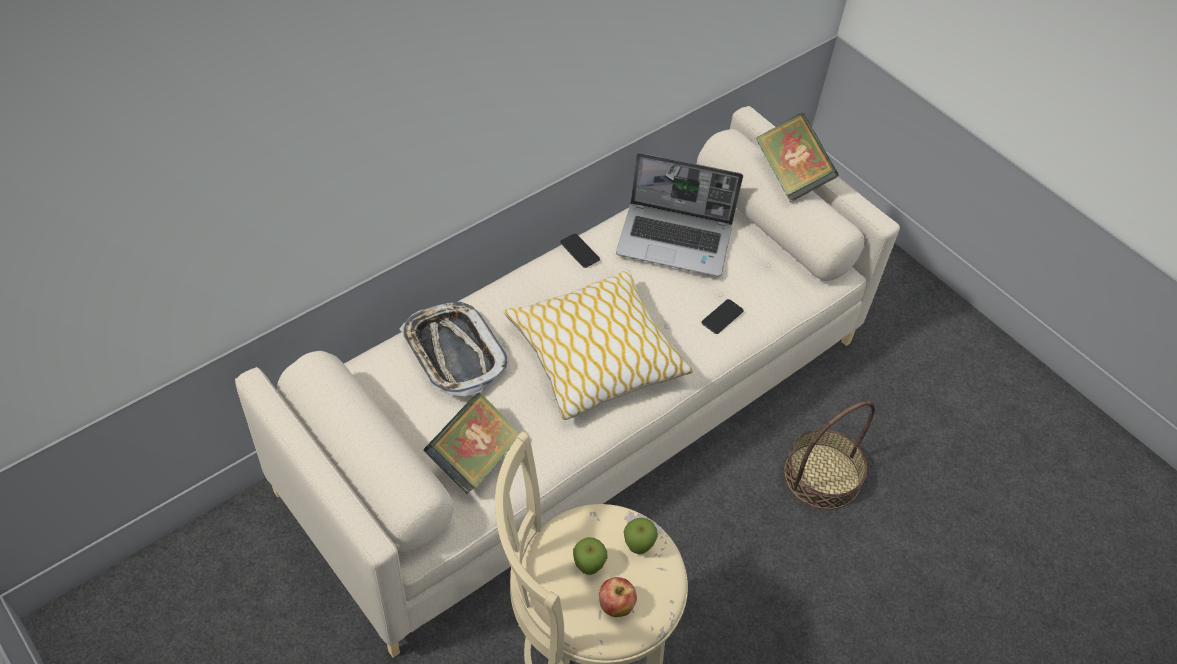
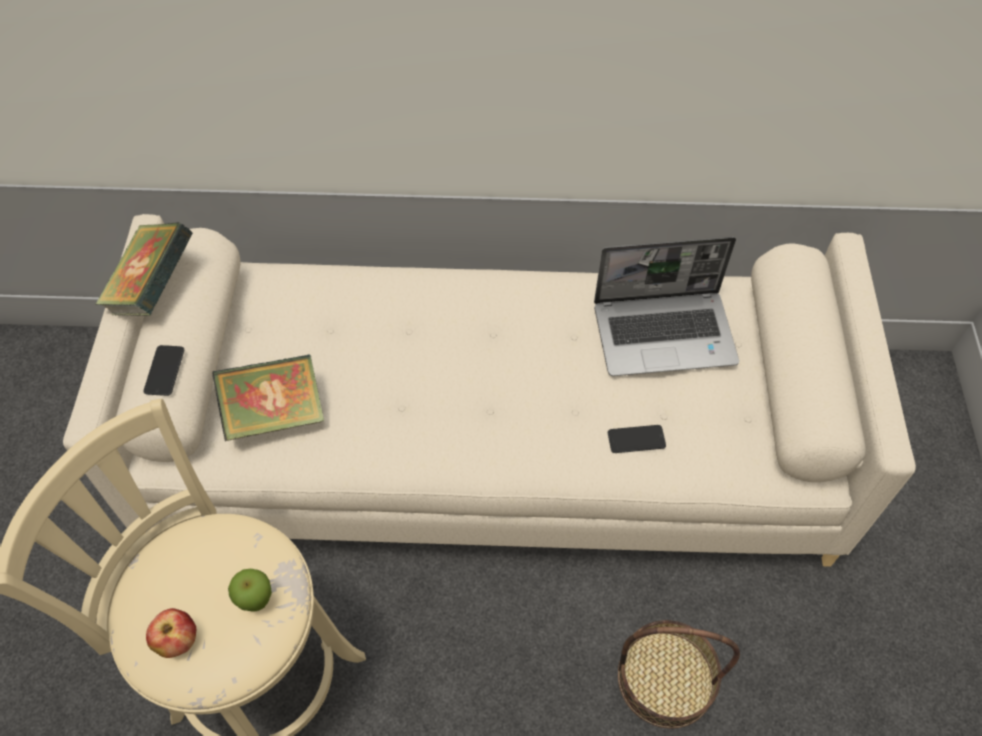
camera: 45 degrees right, 5 degrees up
tray [399,301,510,396] -> none
pillow [504,269,693,420] -> none
phone [560,234,600,268] -> phone moved to [144,345,184,396]
apple [573,537,608,575] -> none
laptop [616,153,743,277] -> laptop turned 60 degrees counterclockwise [594,237,739,376]
book [755,113,839,202] -> book moved to [96,222,193,316]

